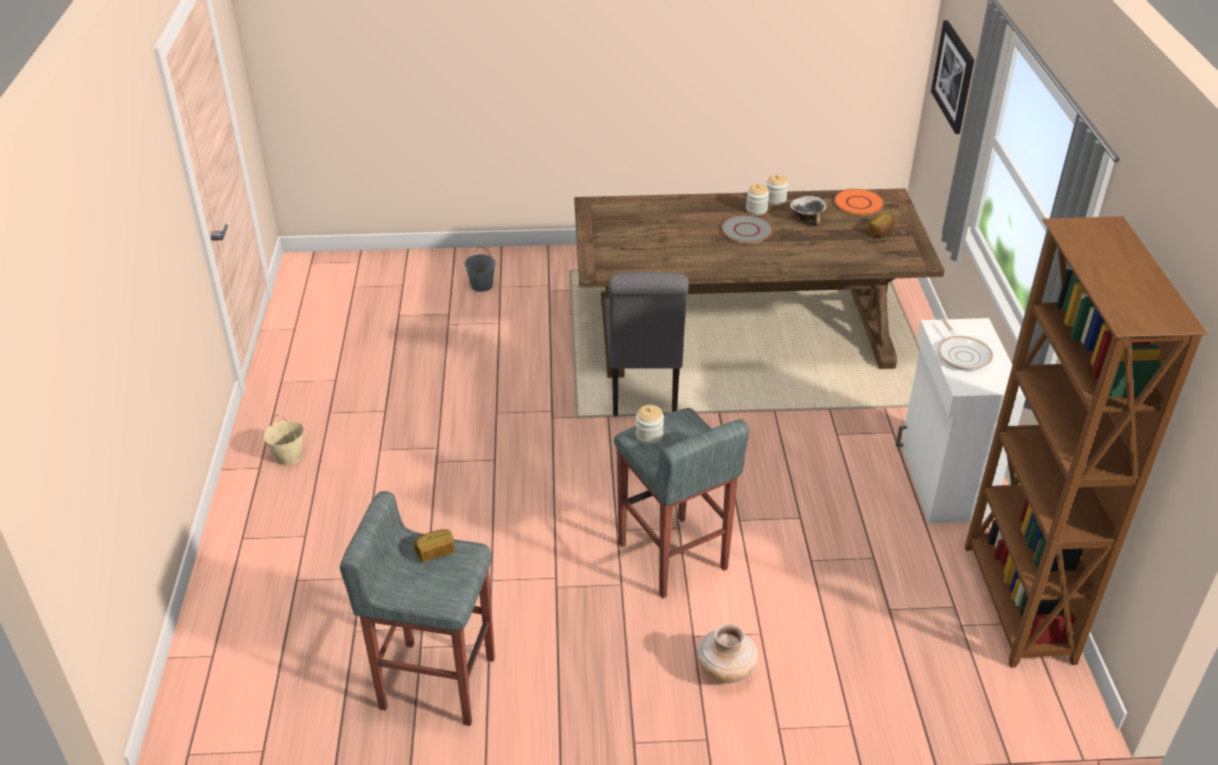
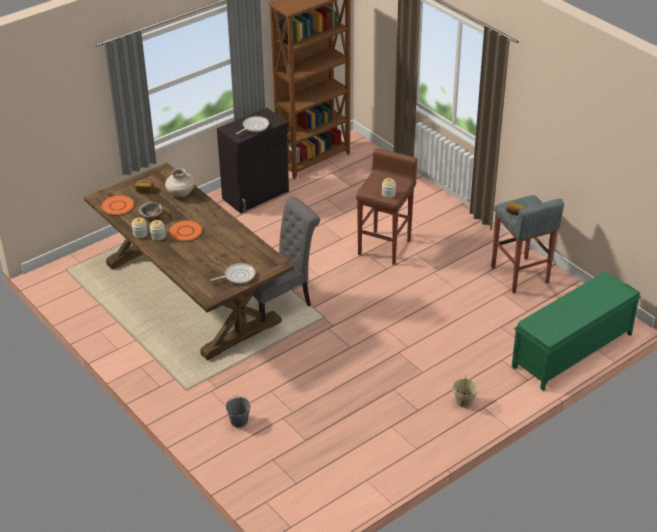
camera: 125 degrees left, 0 degrees up
grey stool [614,408,749,598] -> brown stool [356,149,418,265]
beige vase [697,624,758,683] -> beige vase moved to [165,168,195,197]
grey plate [721,215,773,243] -> orange plate [169,220,203,241]
white cabinet [896,318,1026,524] -> black cabinet [217,108,289,213]
picture [931,20,974,134] -> none
none -> frying pan [210,263,256,284]
none -> green bench [512,272,641,391]

